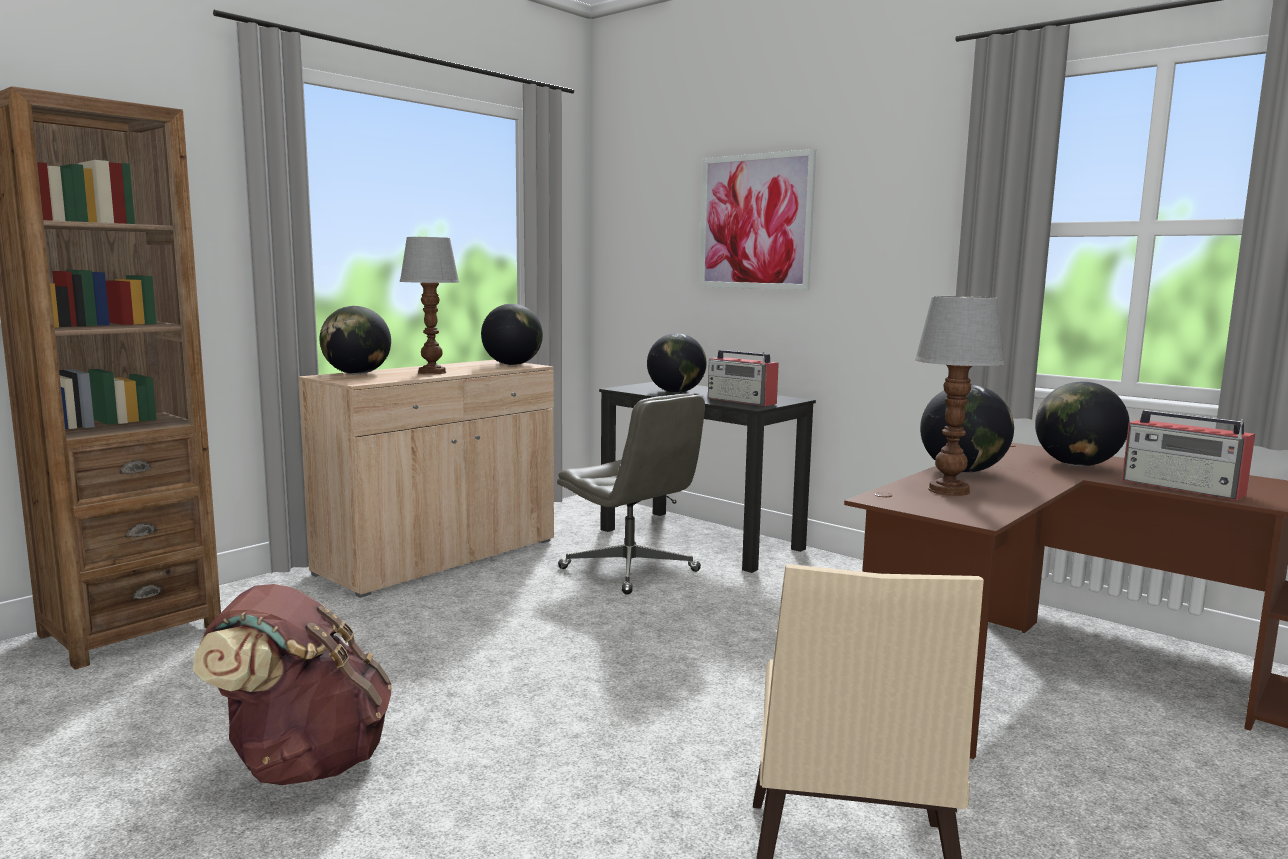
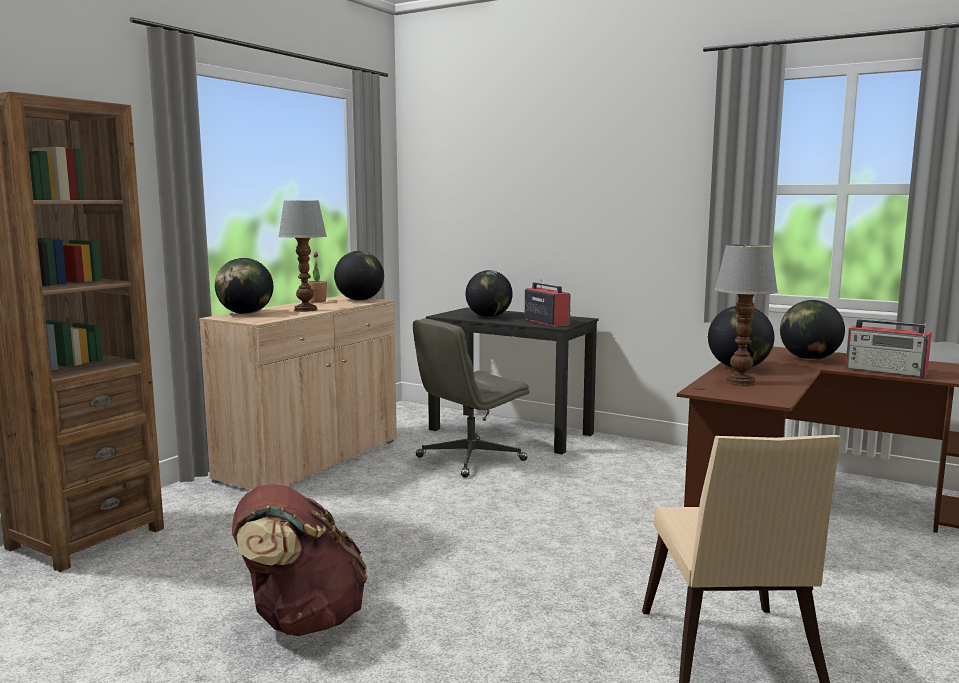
camera: 10 degrees left, 0 degrees up
grey office chair [557,394,705,595] -> grey office chair turned 105 degrees clockwise [413,319,530,478]
picture [699,149,816,290] -> none
radio [708,350,779,406] -> radio turned 150 degrees counterclockwise [525,279,571,327]
none -> potted plant [308,252,327,303]

